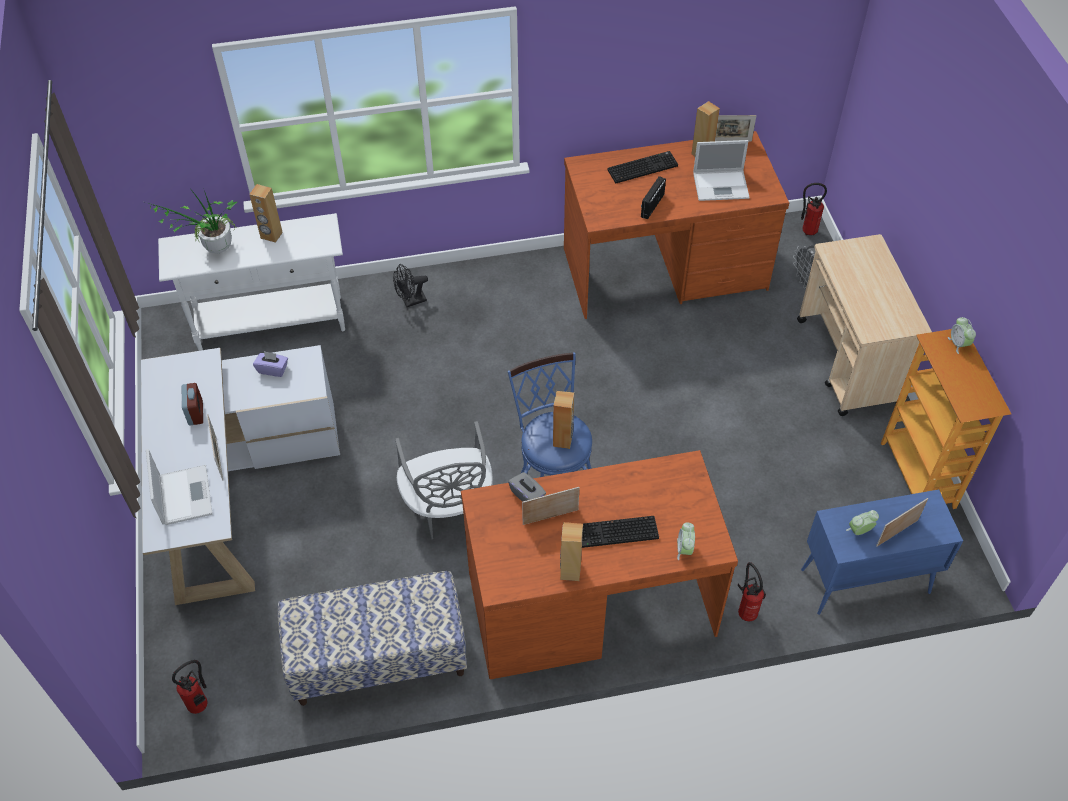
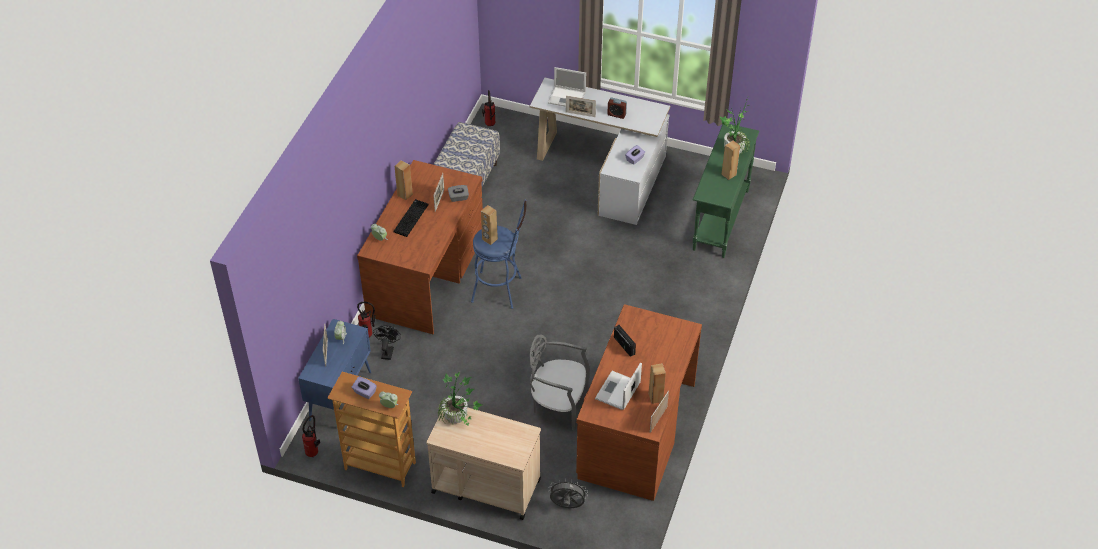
camera: 120 degrees right, 5 degrees down
white console table [158,213,345,351] -> green console table [693,123,759,258]
black fan [393,264,428,307] -> black fan moved to [373,325,401,360]
grey chair [395,421,493,539] -> grey chair moved to [530,335,590,430]
keyboard [607,151,678,183] -> none
fire extinguisher [801,183,827,235] -> fire extinguisher moved to [302,415,320,457]
none -> purple tissue box [352,377,377,399]
none -> potted plant [437,372,482,426]

